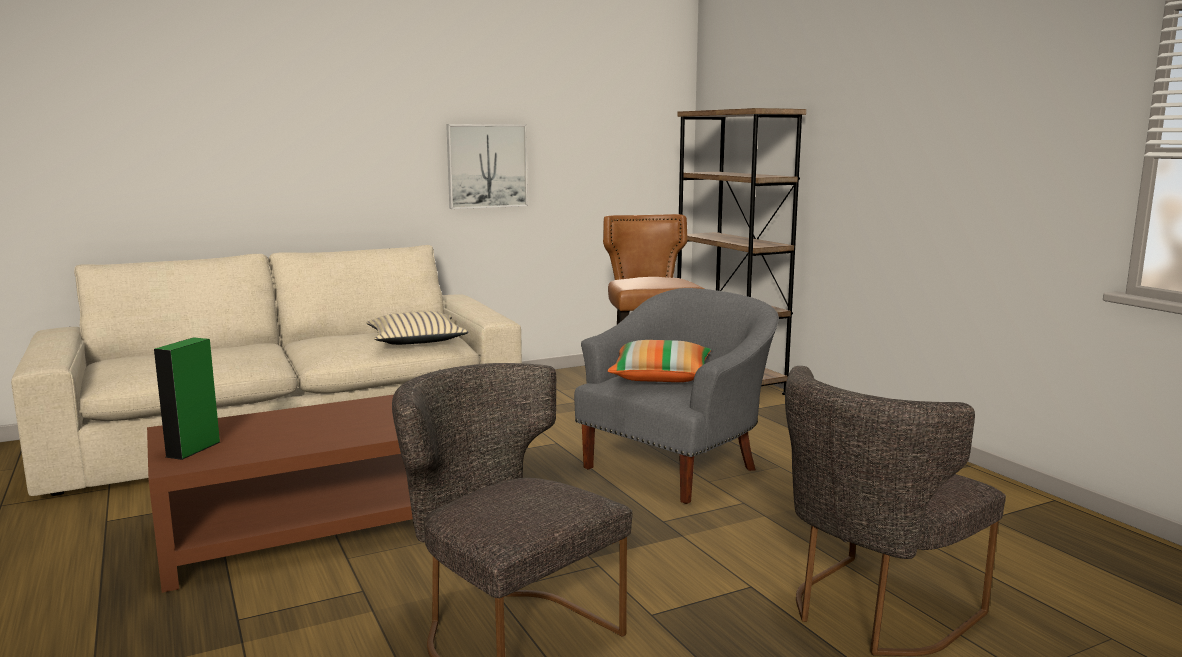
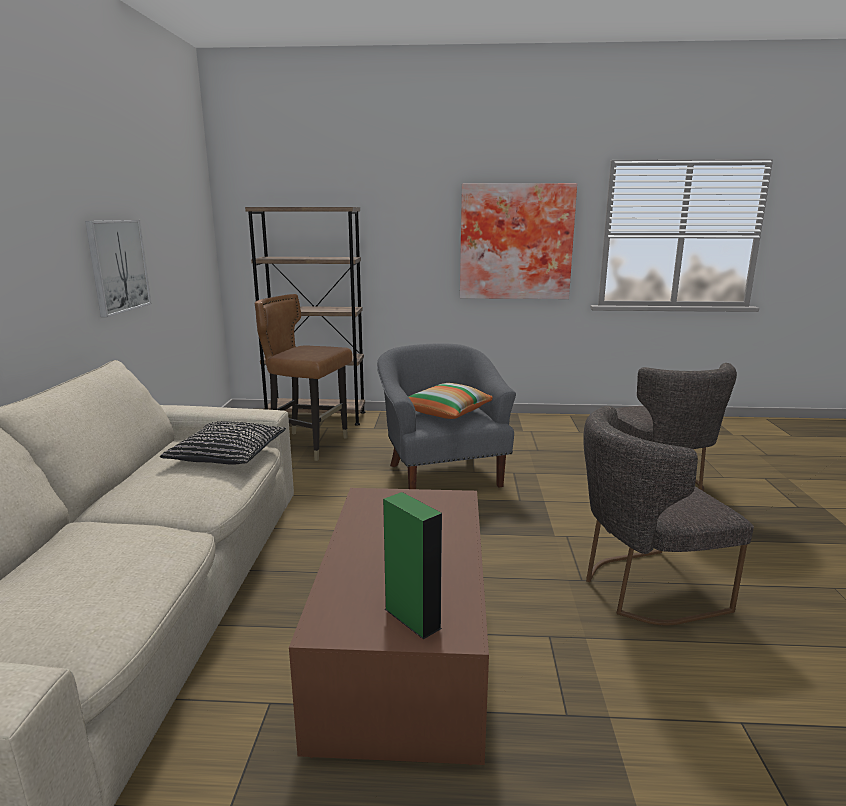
camera: 60 degrees left, 5 degrees up
beige pillow [367,311,469,345] -> black pillow [160,421,286,465]
none -> picture [460,183,577,299]

